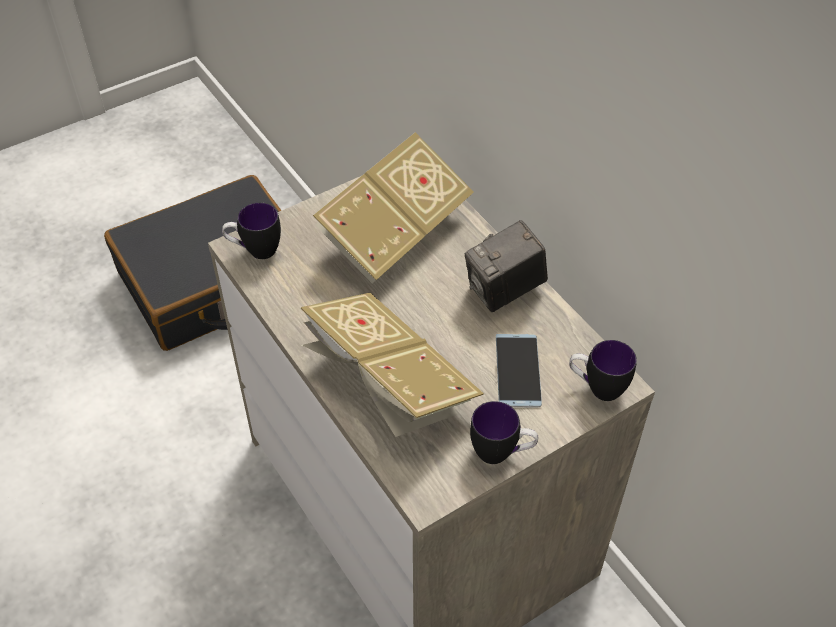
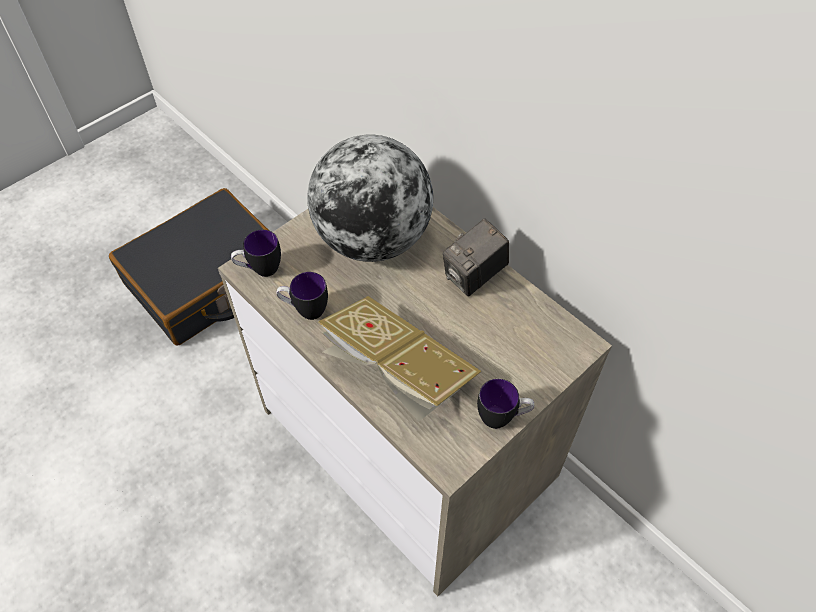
camera: 10 degrees left, 5 degrees up
book [313,132,474,284] -> globe [308,135,433,262]
phone [496,334,542,407] -> none
mug [569,340,637,401] -> mug moved to [276,272,328,320]

